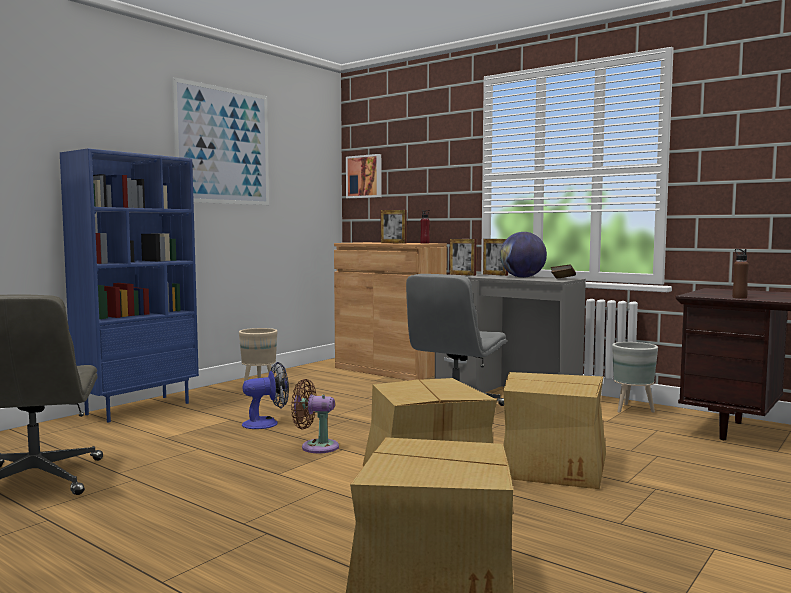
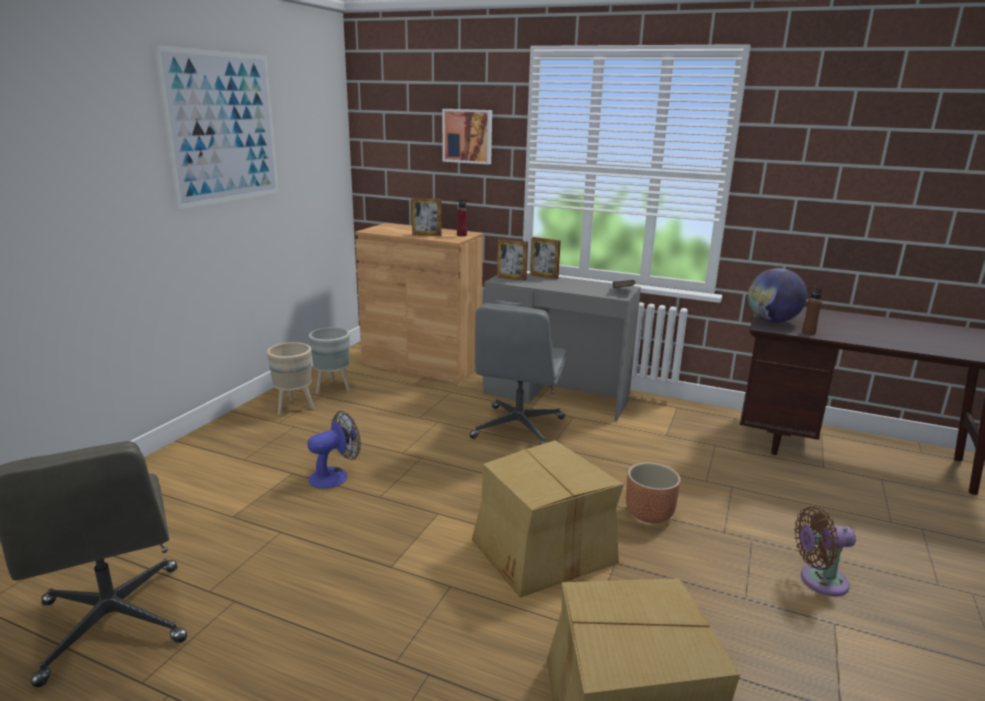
camera: 15 degrees left, 15 degrees up
blue bookcase [60,148,199,422] -> none
brown fan [291,379,339,453] -> brown fan moved to [794,506,856,596]
picture [346,154,381,198] -> picture moved to [442,109,492,164]
globe [500,232,547,278] -> globe moved to [748,268,807,323]
cardboard box [503,372,606,489] -> brown planter [626,463,681,523]
grey planter [612,342,658,413] -> grey planter moved to [309,327,350,394]

